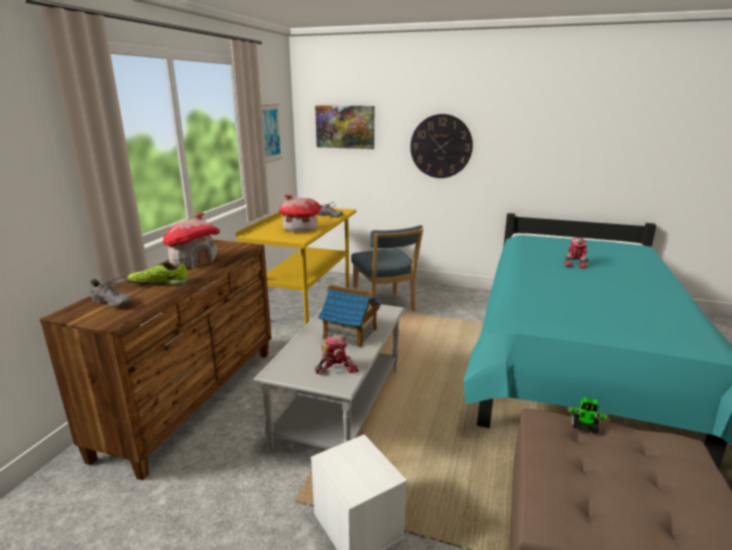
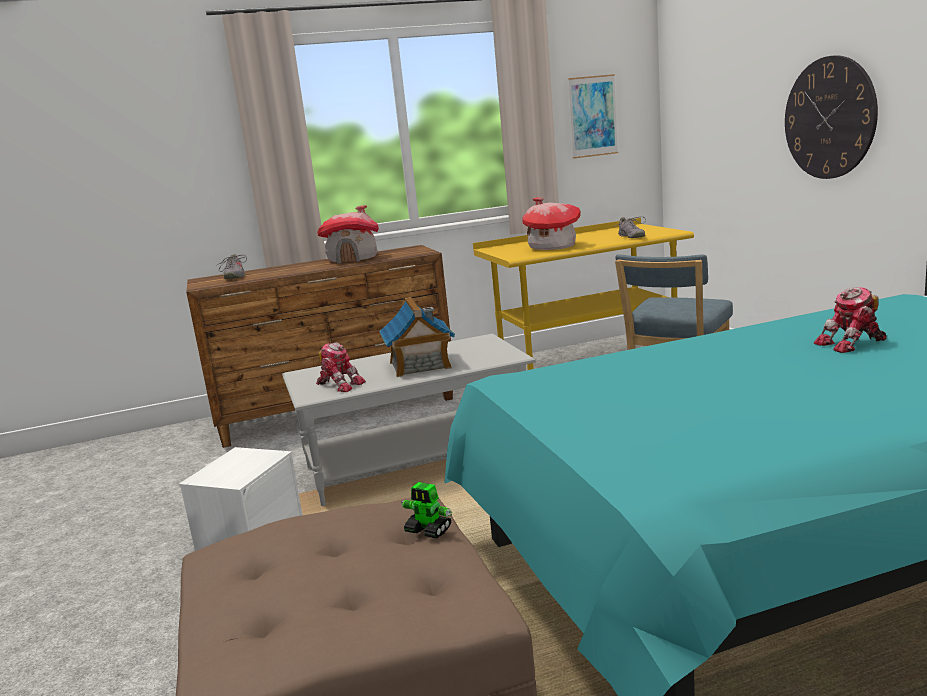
camera: 55 degrees right, 5 degrees down
shoe [128,262,189,285] -> none
picture [315,105,374,149] -> none
toy robot [567,397,609,434] -> toy robot turned 45 degrees counterclockwise [401,482,452,539]

